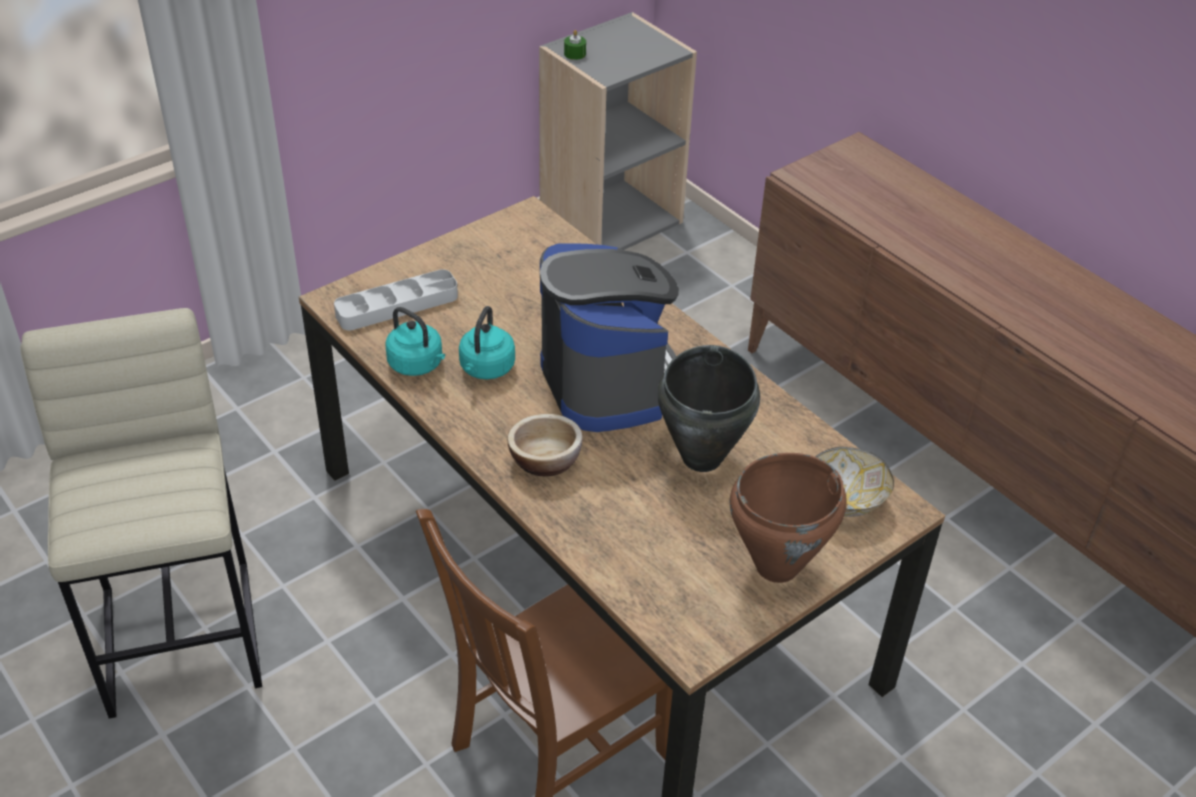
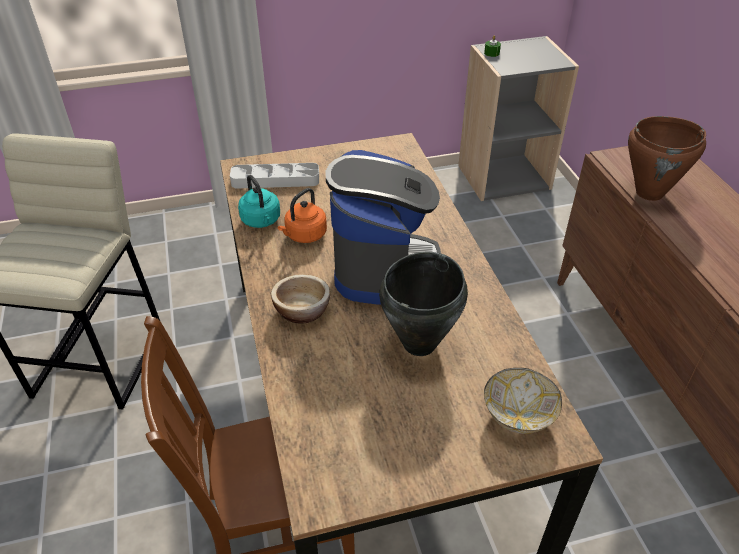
camera: 25 degrees right, 0 degrees up
turquoise kettle [459,306,515,379] -> orange kettle [278,188,327,243]
brown cooking pot [730,453,847,583] -> brown cooking pot moved to [628,116,706,201]

